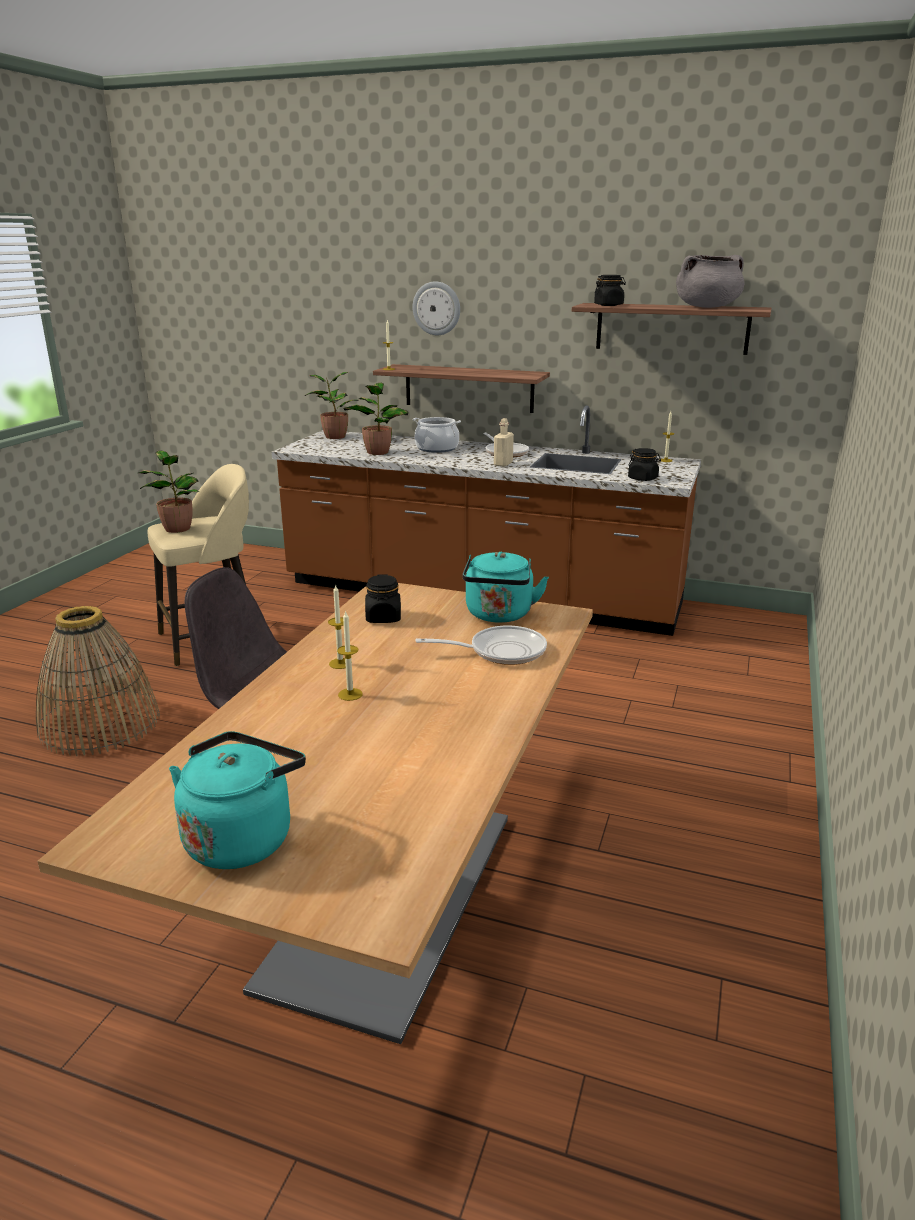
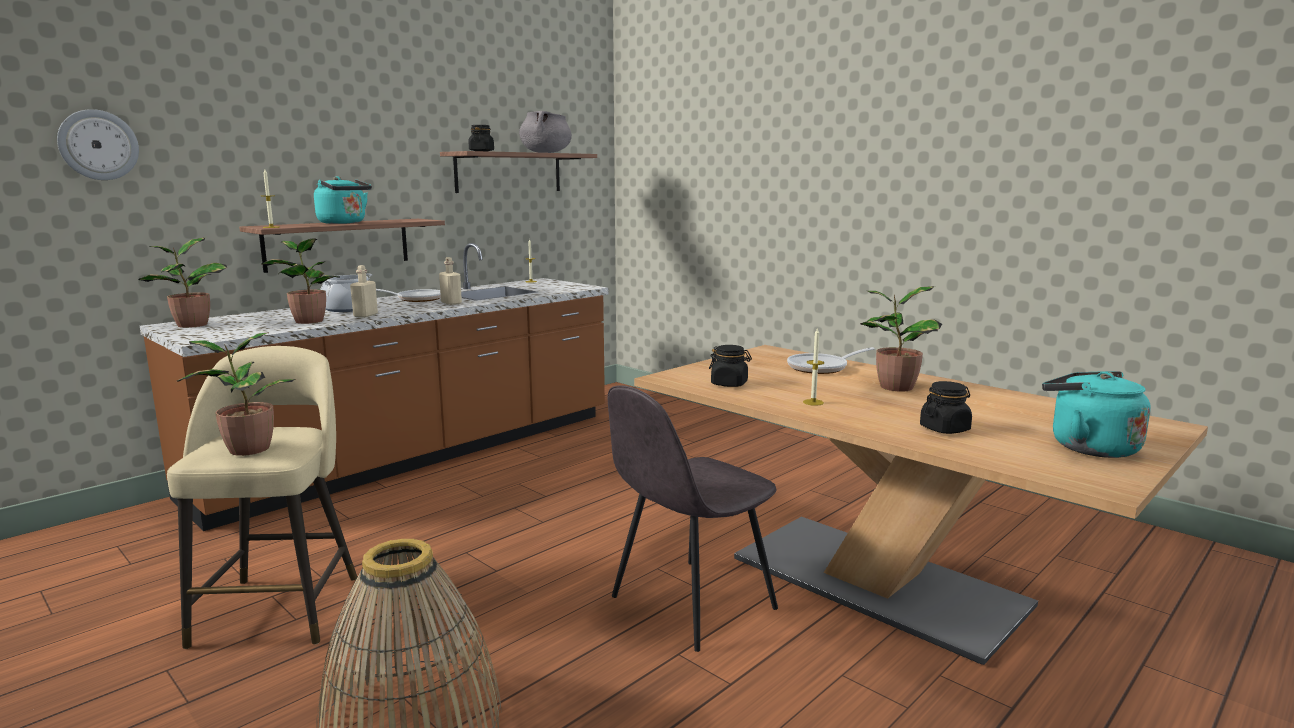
camera: 65 degrees left, 10 degrees down
candle [337,610,363,701] -> none
wall clock [413,281,460,335] -> wall clock moved to [57,109,139,180]
frying pan [416,625,547,665] -> frying pan turned 135 degrees counterclockwise [787,347,875,374]
turquoise kettle [462,552,549,623] -> turquoise kettle moved to [314,176,372,224]
black jar [628,448,661,481] -> black jar moved to [920,381,972,434]
none -> beige bottle [350,265,378,318]
none -> potted plant [860,286,942,392]

